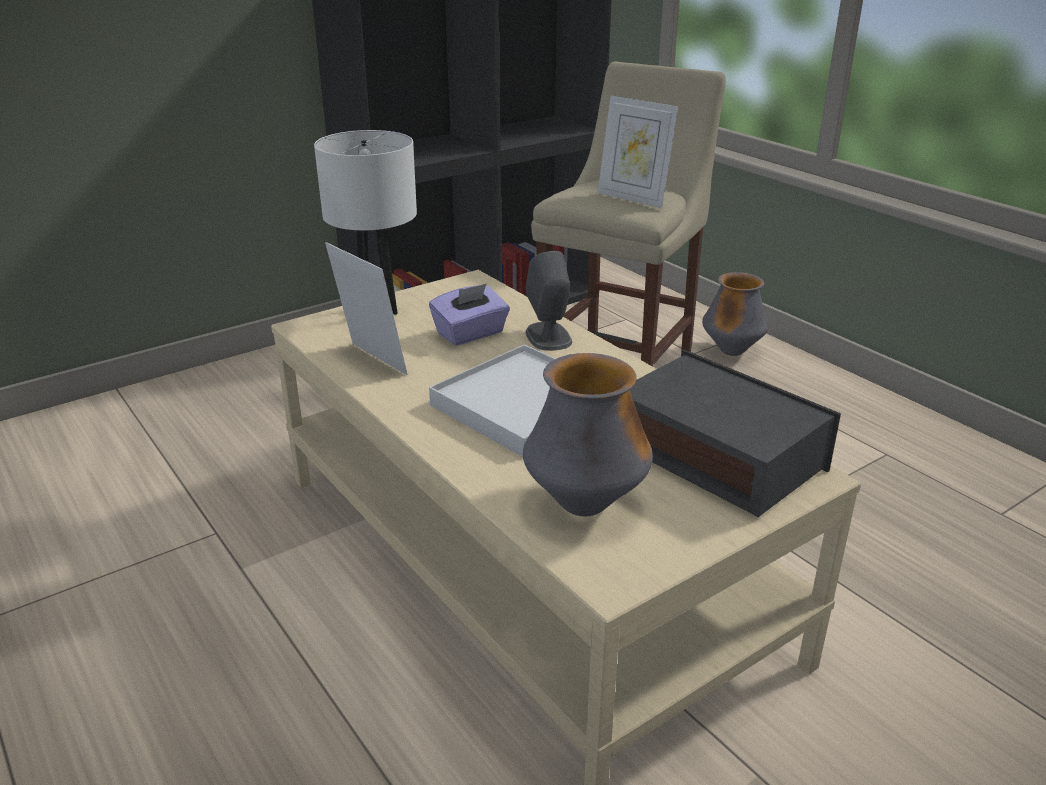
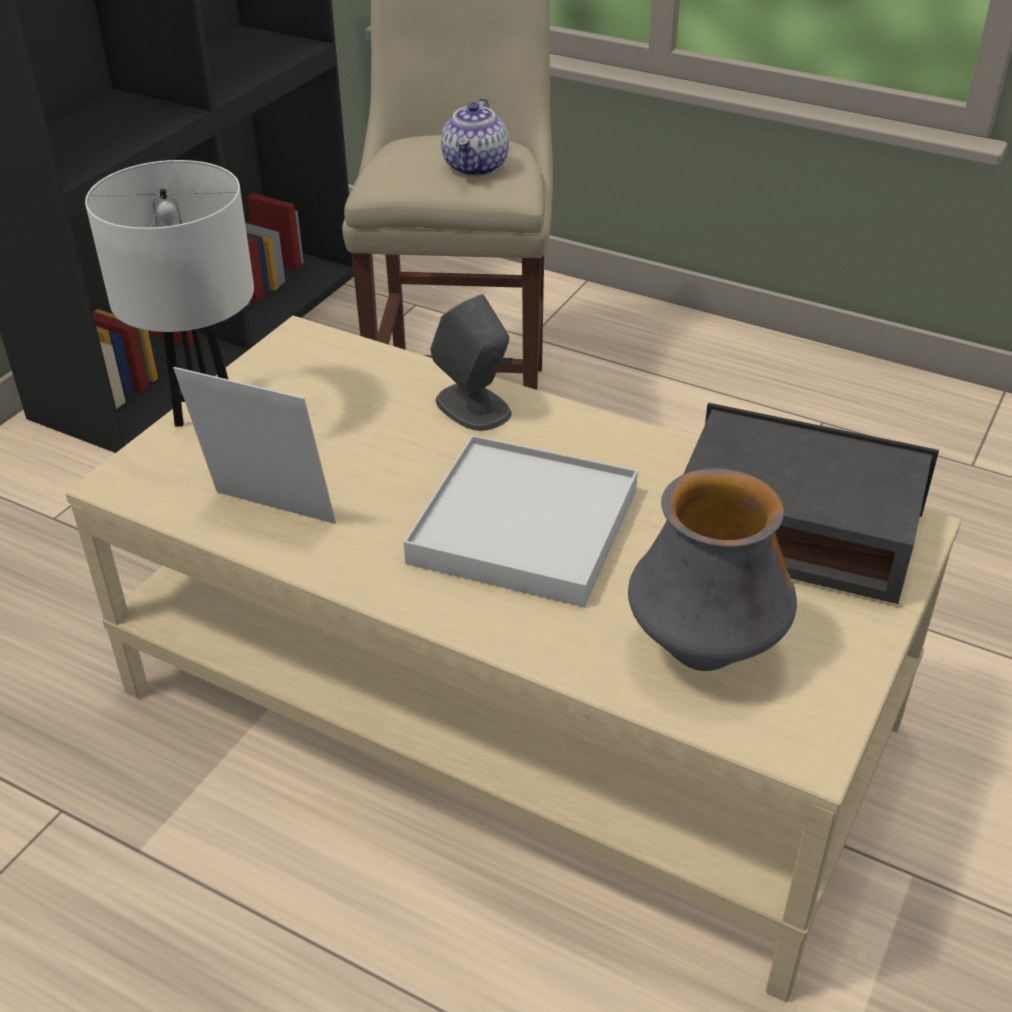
camera: 25 degrees left, 10 degrees up
purple tissue box [429,283,510,346] -> none
picture frame [598,96,678,208] -> teapot [441,98,509,176]
vase [702,272,769,356] -> none

